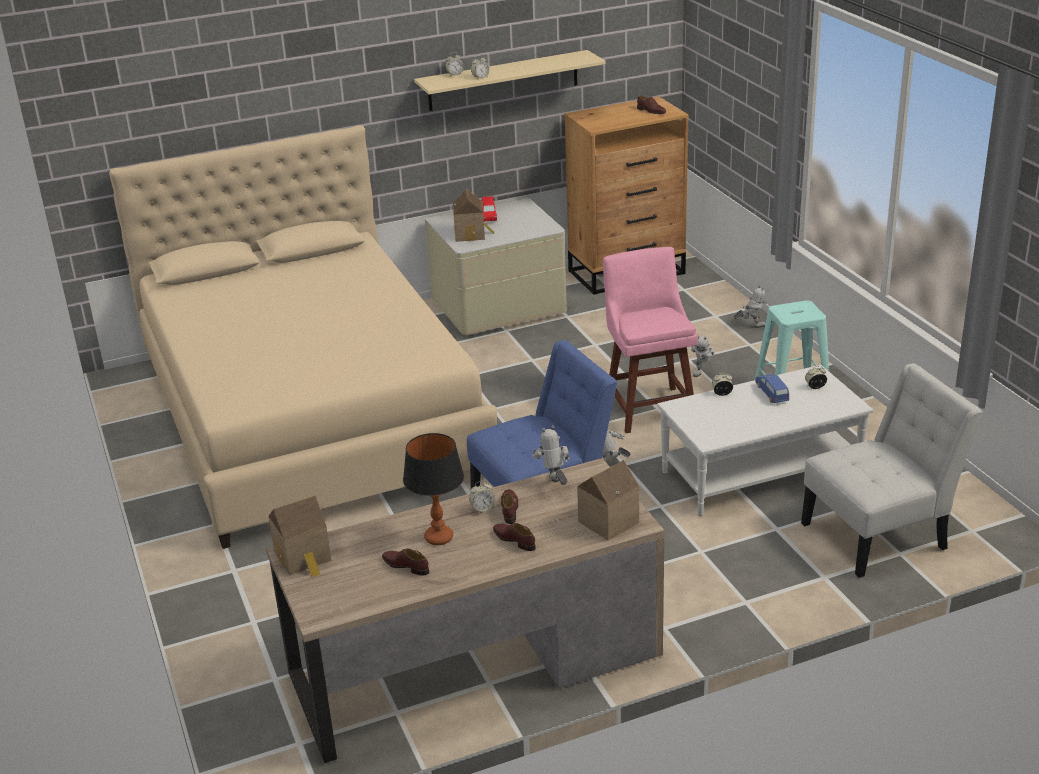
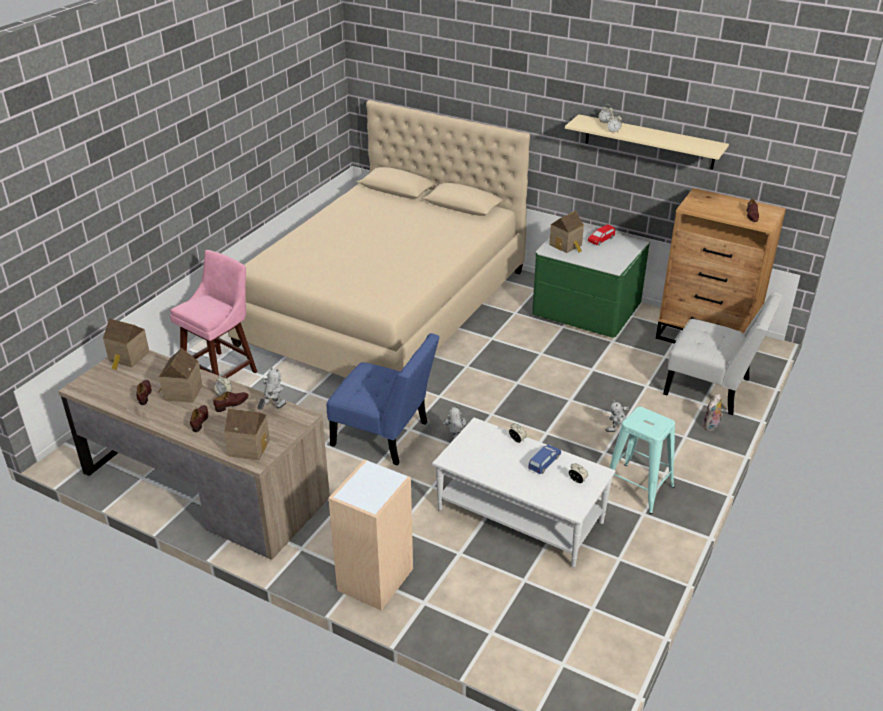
camera: 50 degrees right, 5 degrees up
table lamp [403,433,464,545] -> toy house [159,348,203,403]
beige nightstand [425,197,567,335] -> green nightstand [532,226,650,337]
pink chair [603,247,698,433] -> pink chair moved to [170,250,257,378]
toy robot [733,285,768,328] -> plush toy [702,393,723,431]
white chair [801,364,983,578] -> white chair moved to [663,292,783,415]
none -> bookcase [328,459,413,611]

